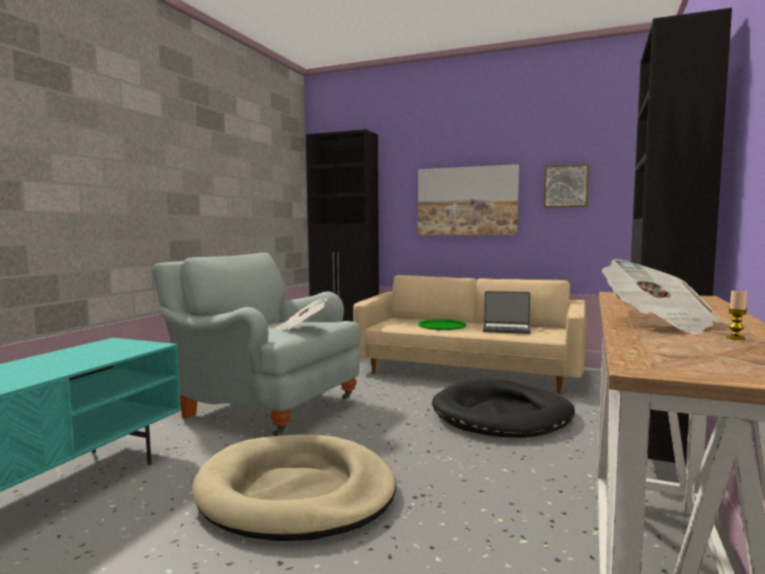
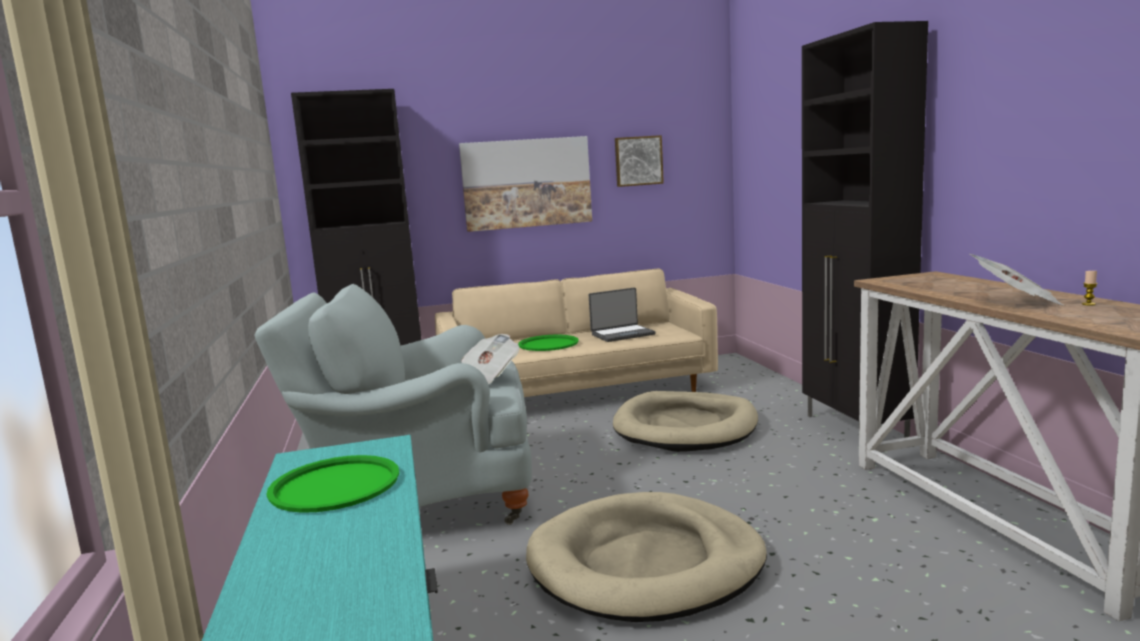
camera: 35 degrees left, 5 degrees up
black dog bed [432,379,575,438] -> beige dog bed [613,391,758,452]
none -> green tray [267,455,399,513]

